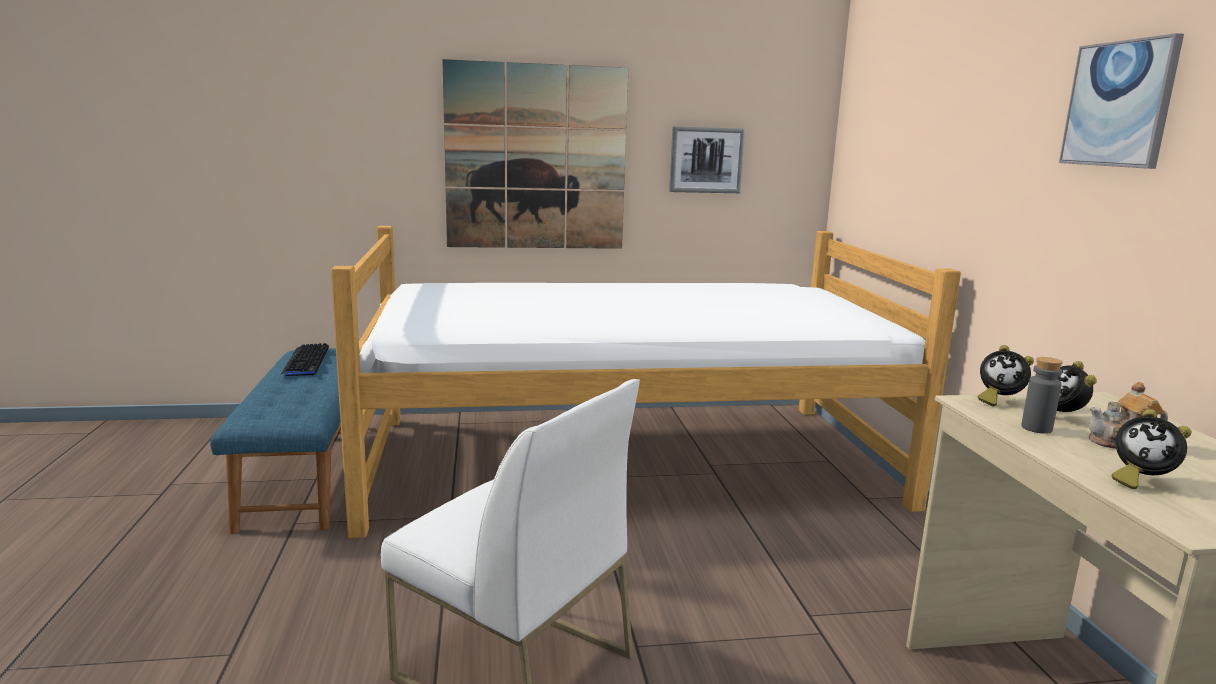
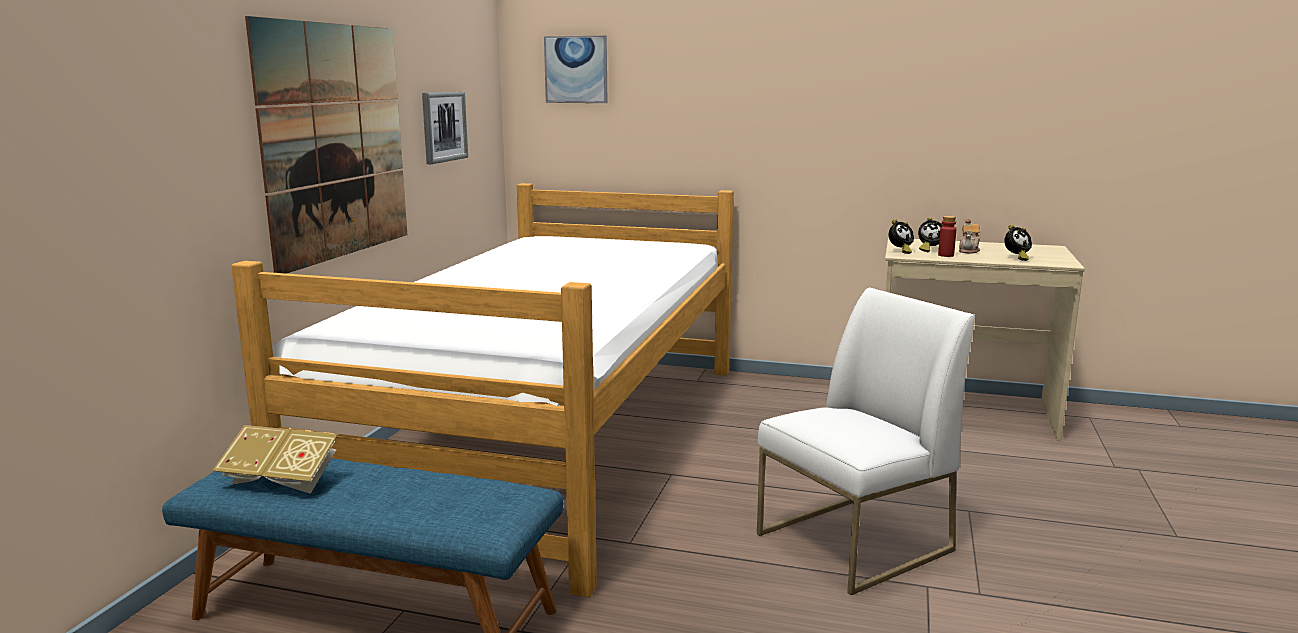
camera: 65 degrees left, 0 degrees up
keyboard [280,343,329,376] -> book [212,425,338,494]
grey bottle [1021,357,1063,434] -> red bottle [938,216,956,257]
picture [1059,33,1184,169] -> picture moved to [544,36,607,103]

